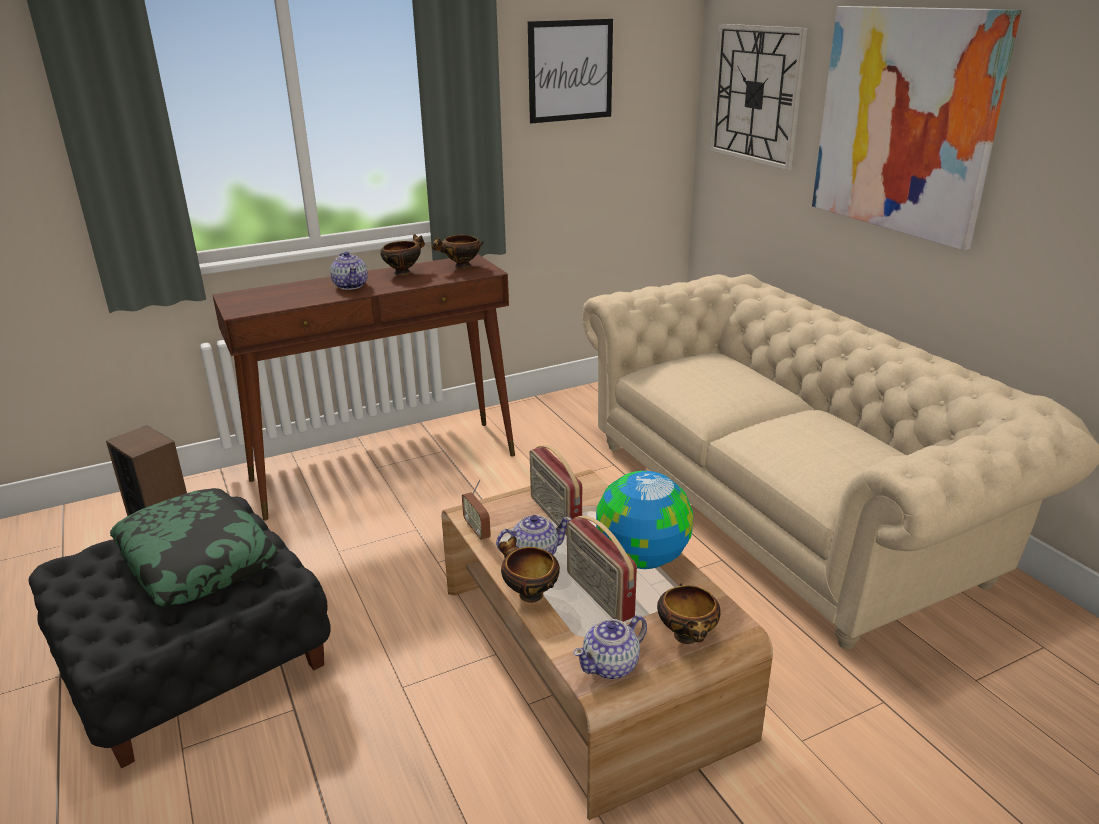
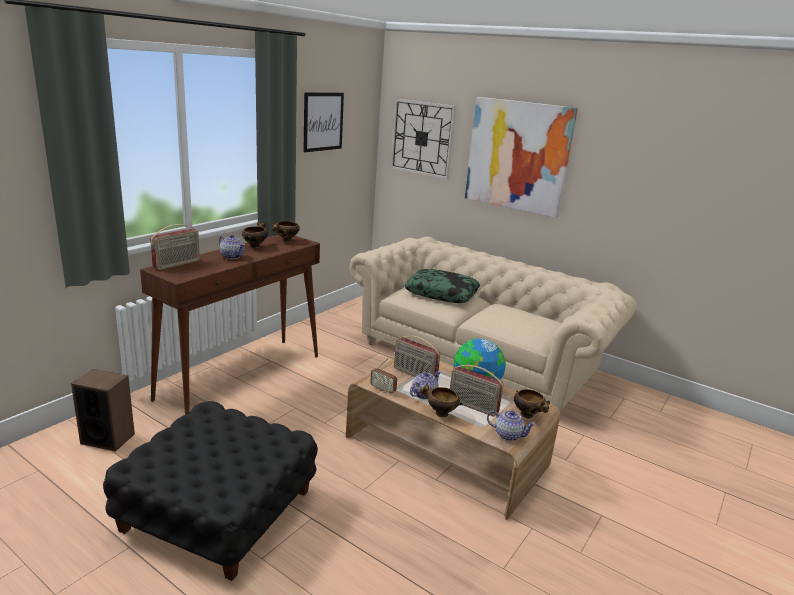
camera: 30 degrees left, 5 degrees down
pillow [110,488,279,606] -> pillow moved to [404,269,480,303]
teapot [573,615,647,679] -> teapot turned 90 degrees counterclockwise [487,410,536,441]
none -> radio [150,224,200,270]

